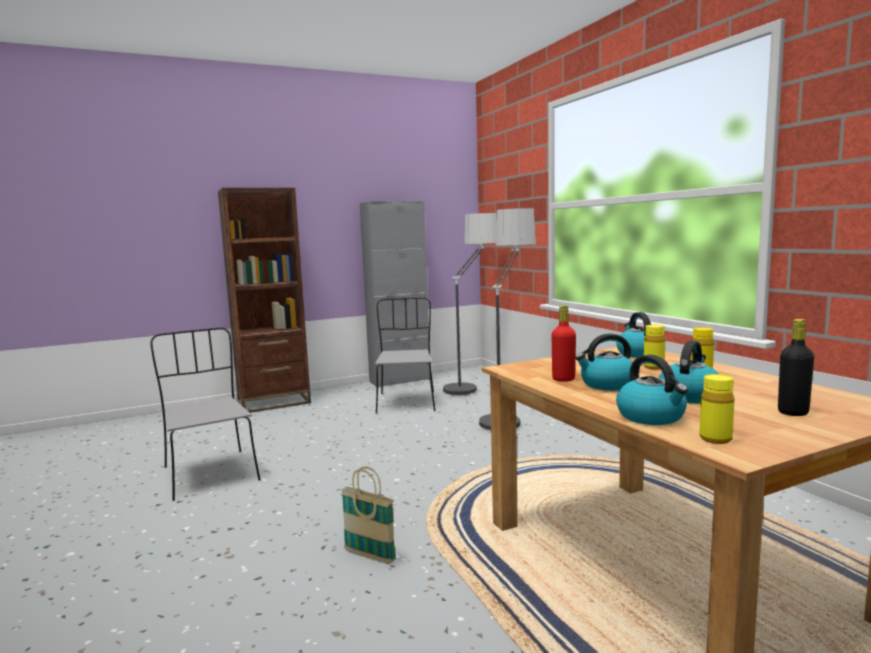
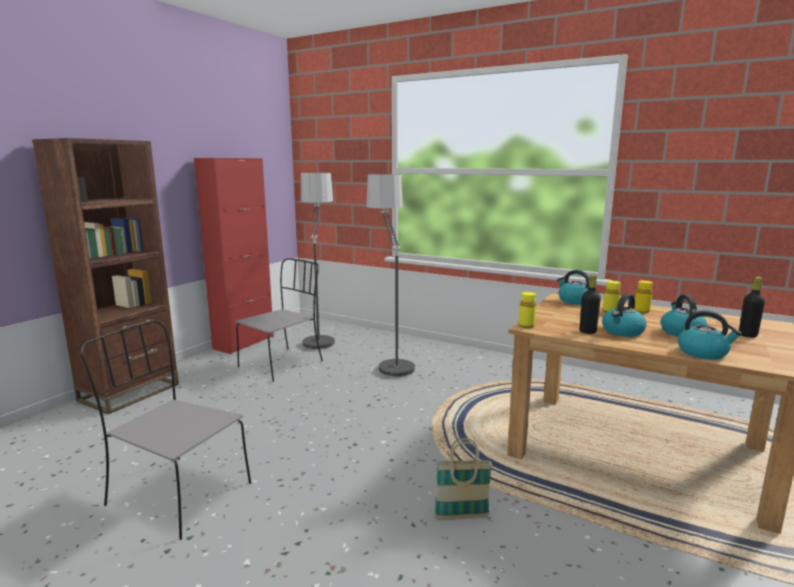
camera: 35 degrees left, 5 degrees up
grey cabinet [360,201,430,388] -> red cabinet [194,158,274,354]
grey chair [375,298,435,413] -> grey chair turned 75 degrees clockwise [235,258,323,382]
red bottle [551,306,576,382] -> black bottle [580,275,601,334]
yellow bottle [699,374,734,444] -> yellow bottle moved to [519,292,536,328]

